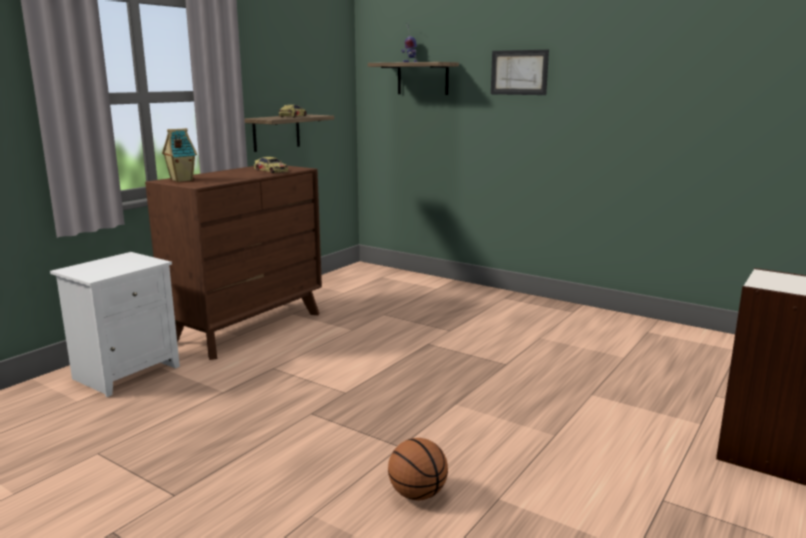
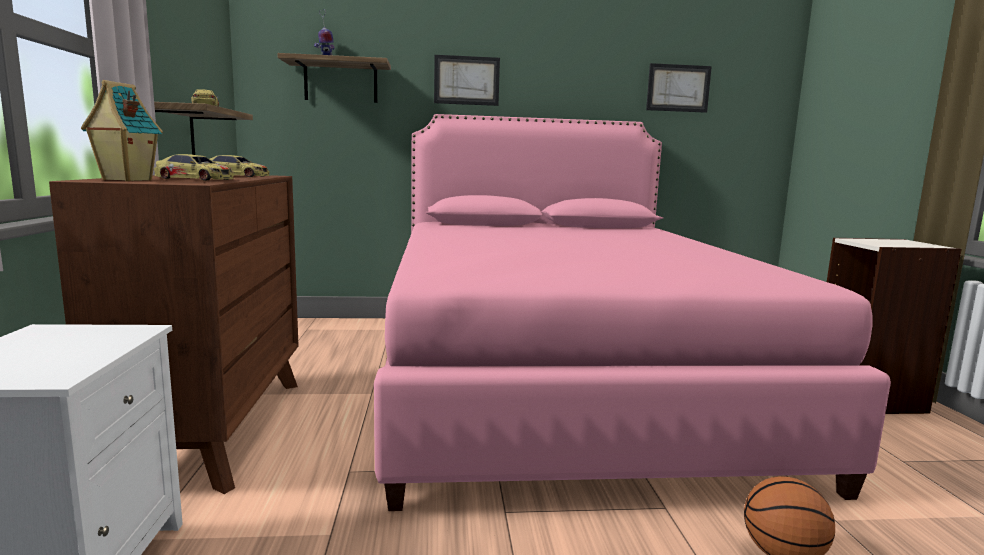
camera: 40 degrees left, 5 degrees down
none -> toy car [154,154,234,181]
none -> pink bed [374,114,891,511]
none -> picture [646,63,712,113]

